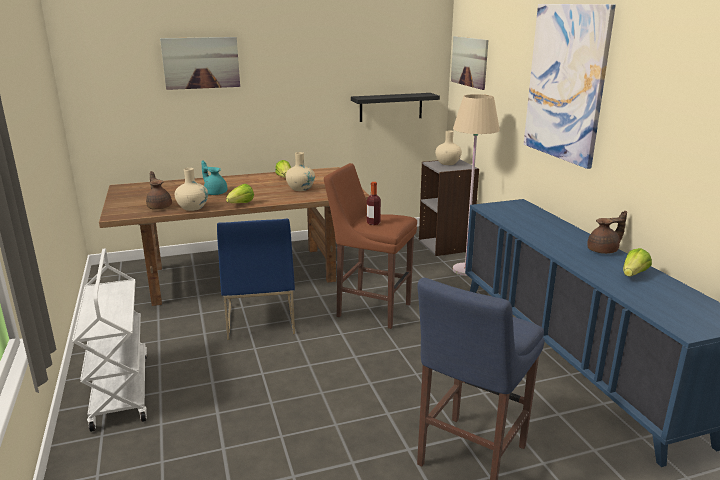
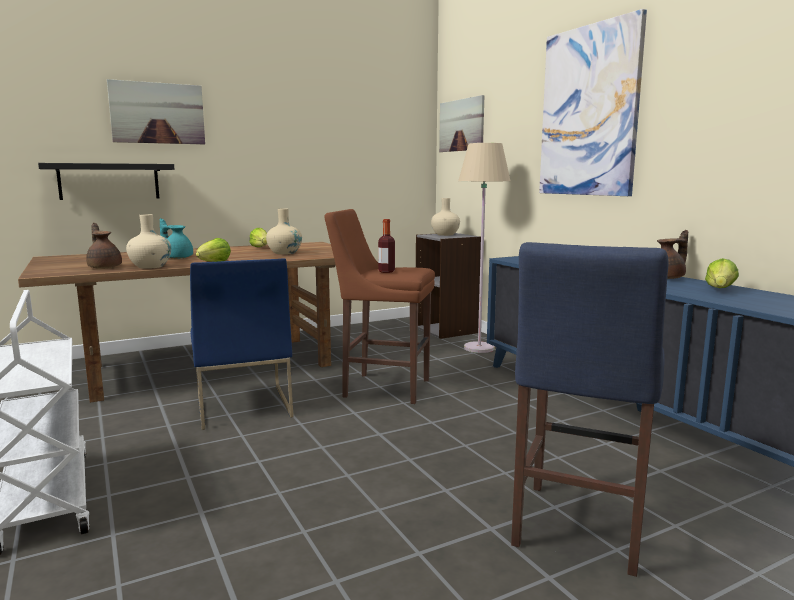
camera: 10 degrees left, 10 degrees down
black shelf [351,93,440,122] -> black shelf moved to [38,163,174,200]

